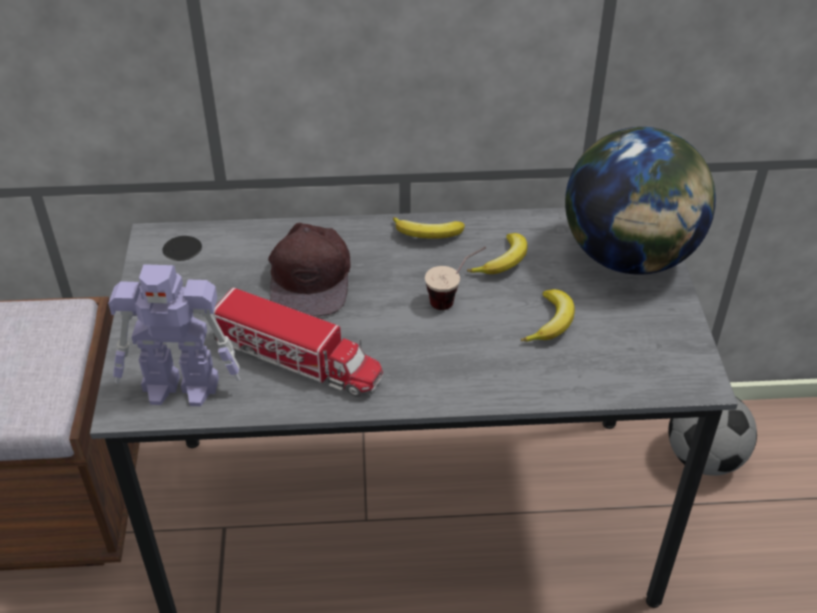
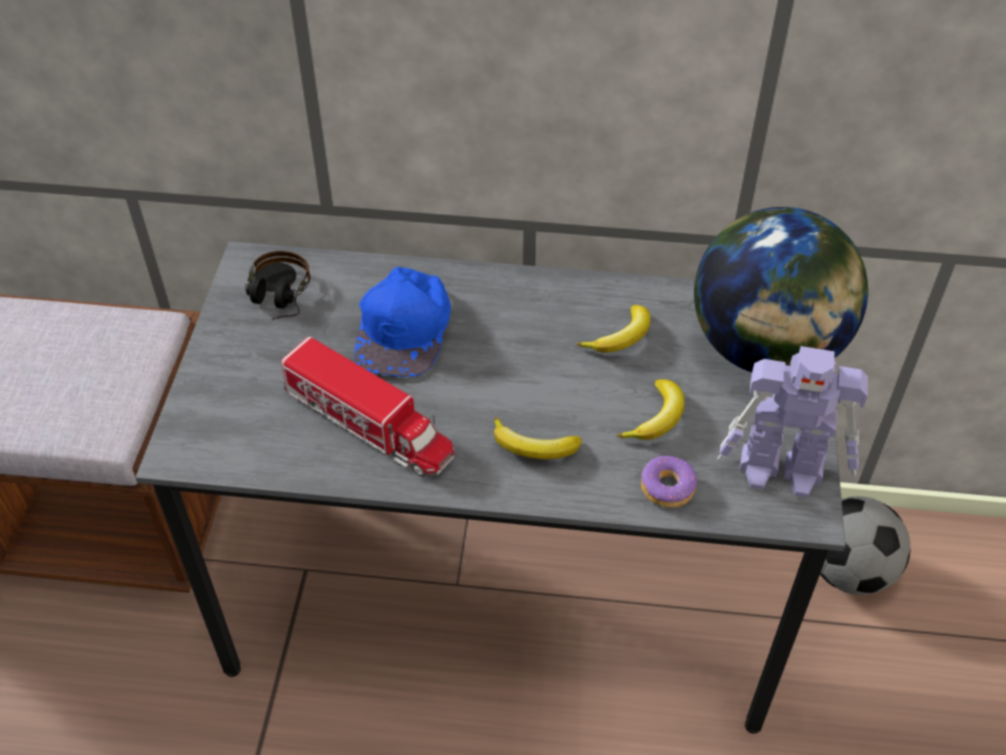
camera: 10 degrees right, 5 degrees up
toy robot [108,264,240,406] -> toy robot moved to [717,346,868,497]
brown cap [268,223,351,316] -> blue cap [354,267,451,377]
banana [393,217,465,239] -> banana moved to [494,417,582,459]
cup [425,247,486,310] -> none
none -> headphones [245,251,310,320]
none -> donut [641,455,697,507]

